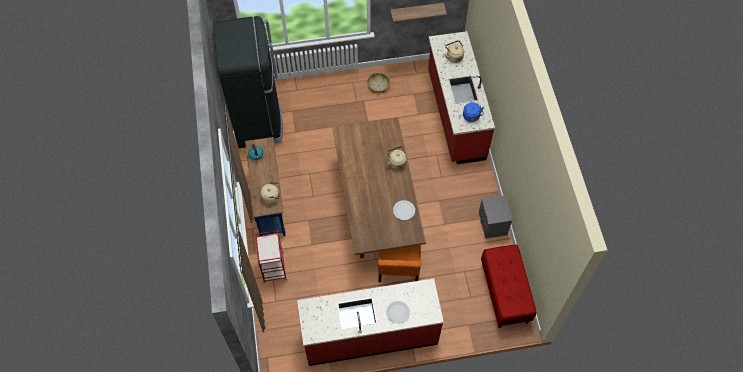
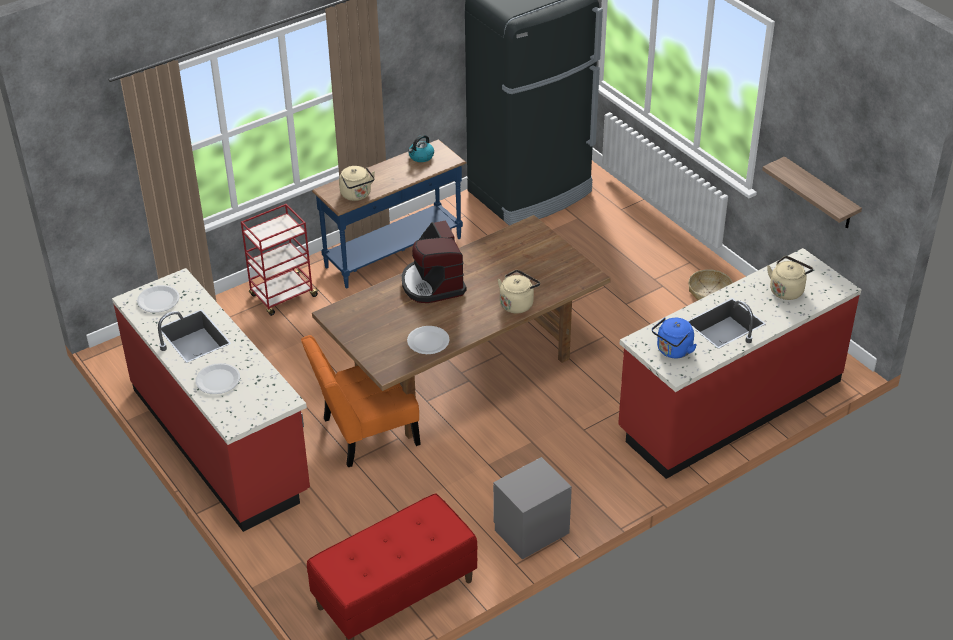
camera: 65 degrees right, 20 degrees down
none -> white plate [137,285,180,313]
none -> coffee machine [402,220,466,303]

